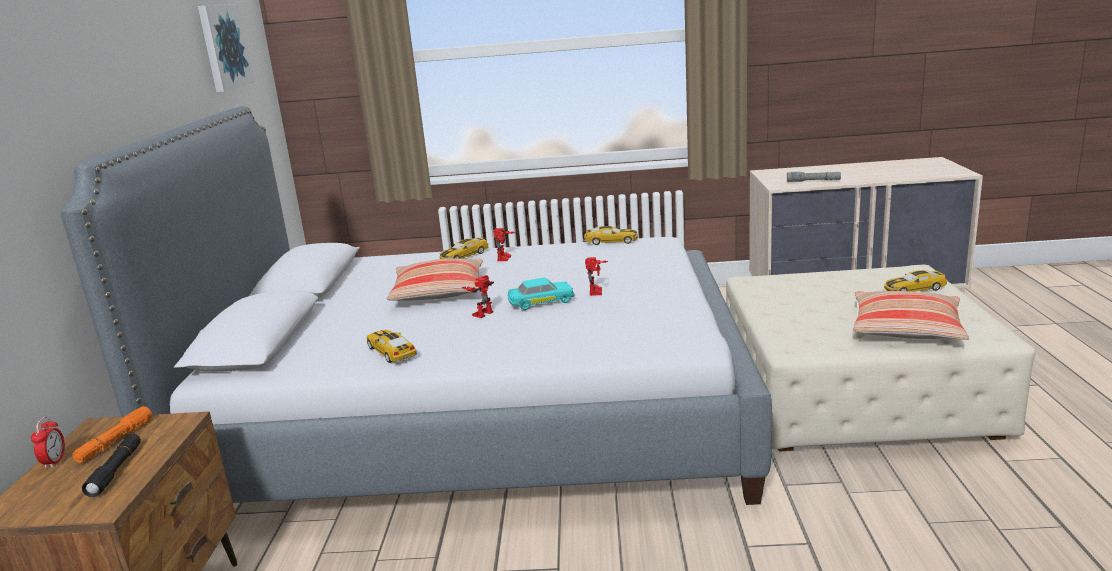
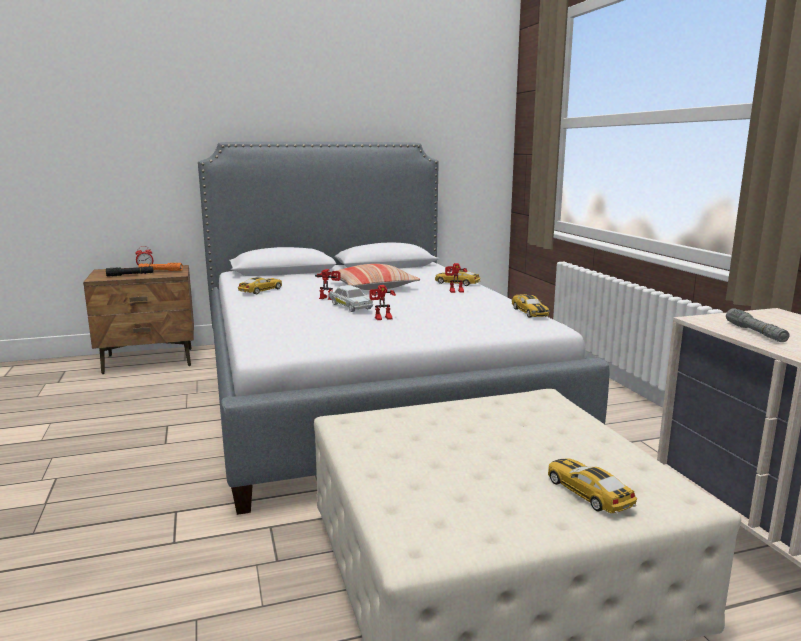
camera: 70 degrees right, 5 degrees down
picture [198,4,254,92] -> none
turquoise toy car [508,278,574,310] -> white toy car [329,285,373,312]
pillow [853,291,969,340] -> none

